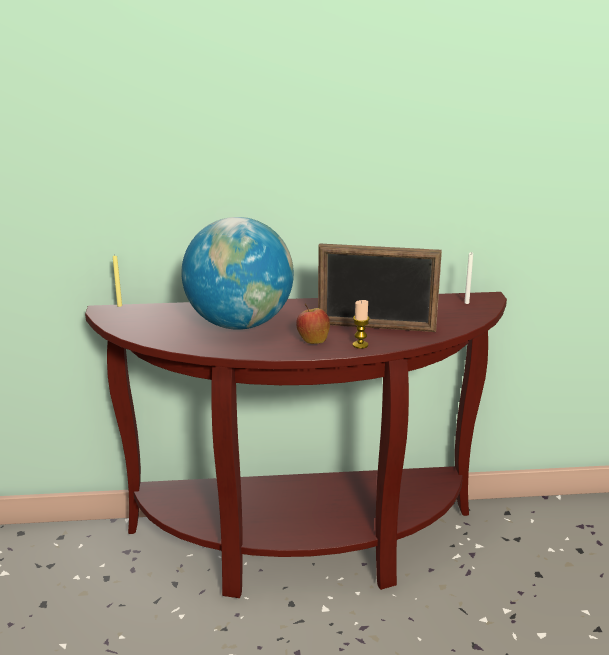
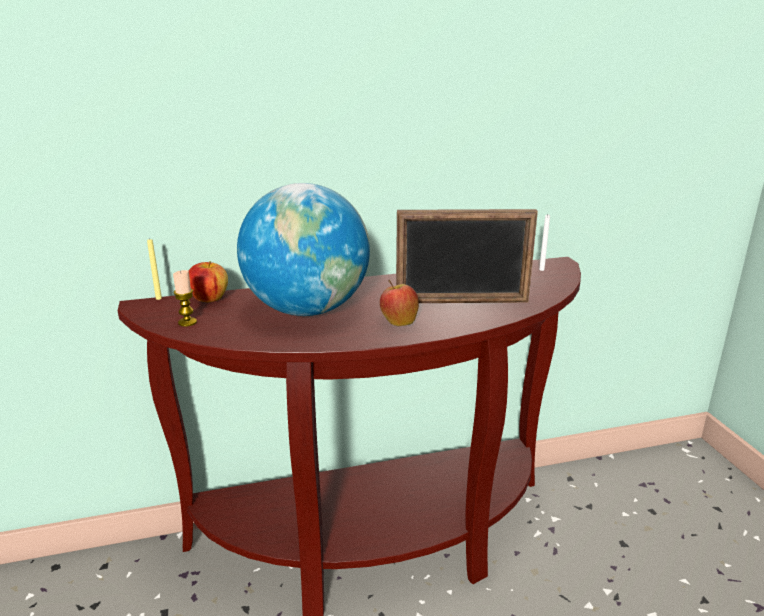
camera: 10 degrees left, 0 degrees up
candle [353,300,369,349] -> candle moved to [173,270,197,327]
none -> apple [189,261,228,303]

